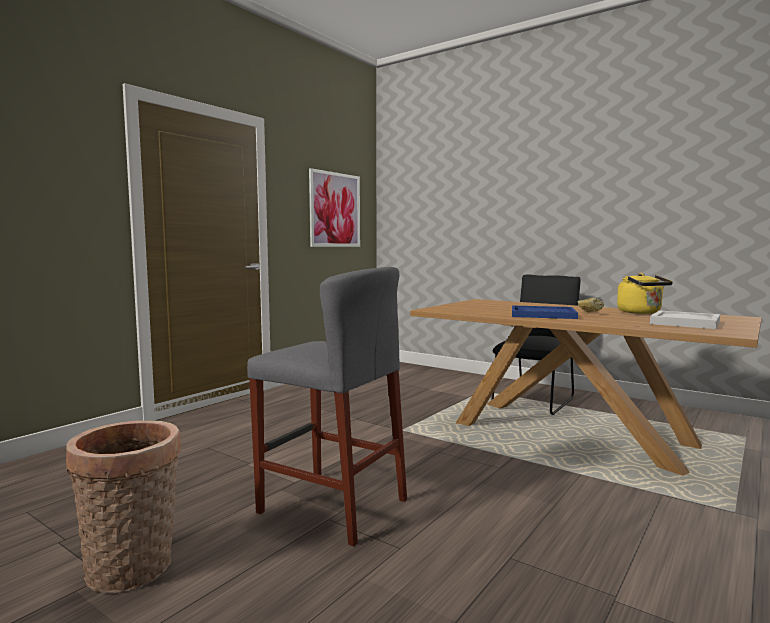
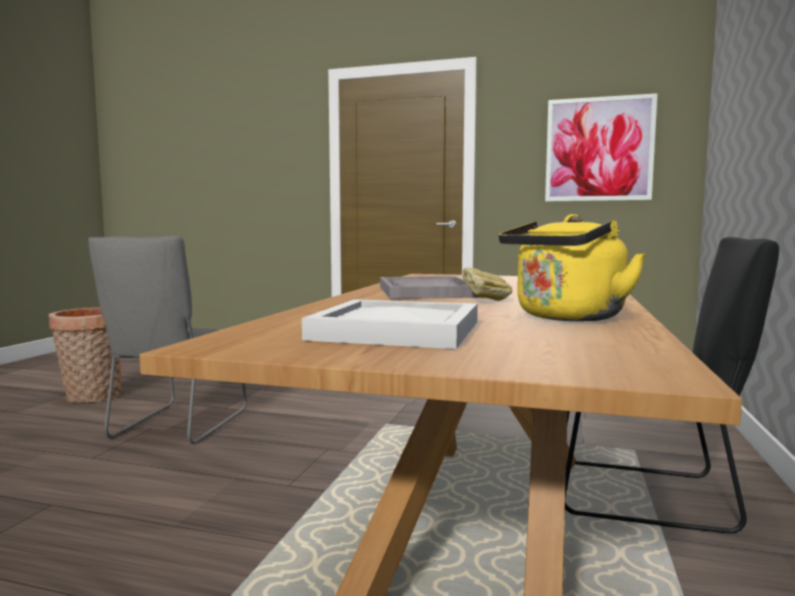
camera: 70 degrees right, 0 degrees up
grey stool [247,267,407,546] -> grey chair [88,236,247,444]
blue tray [512,305,578,319] -> grey tray [380,276,480,299]

